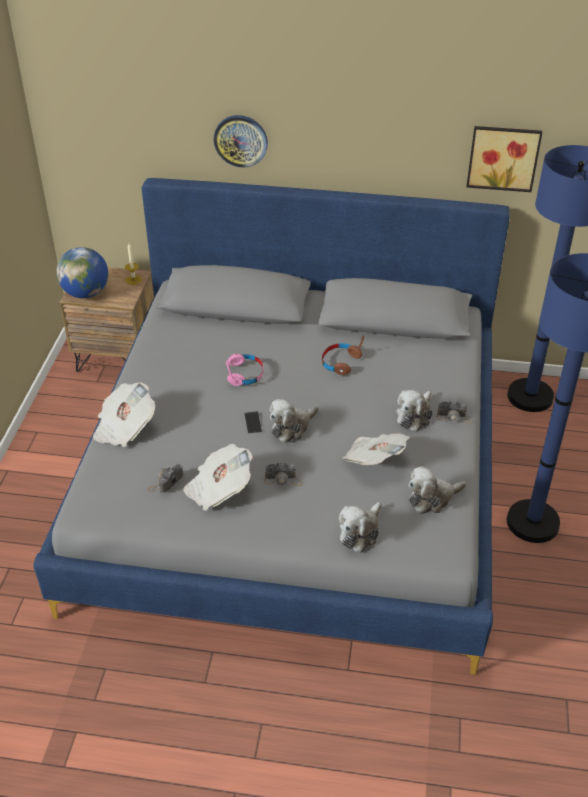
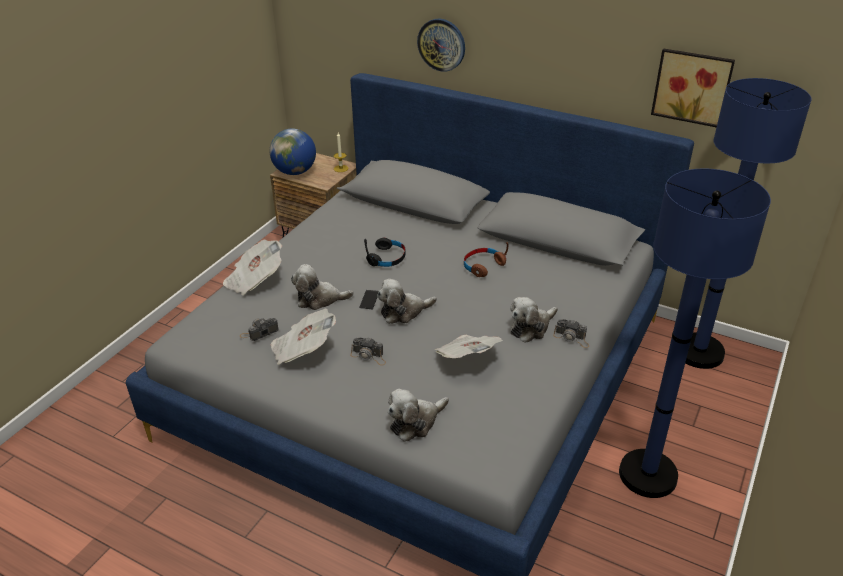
camera: 20 degrees right, 5 degrees down
pink headphones [226,354,263,386] -> black headphones [364,238,406,267]
plush toy [408,466,466,514] -> plush toy moved to [291,264,354,310]

